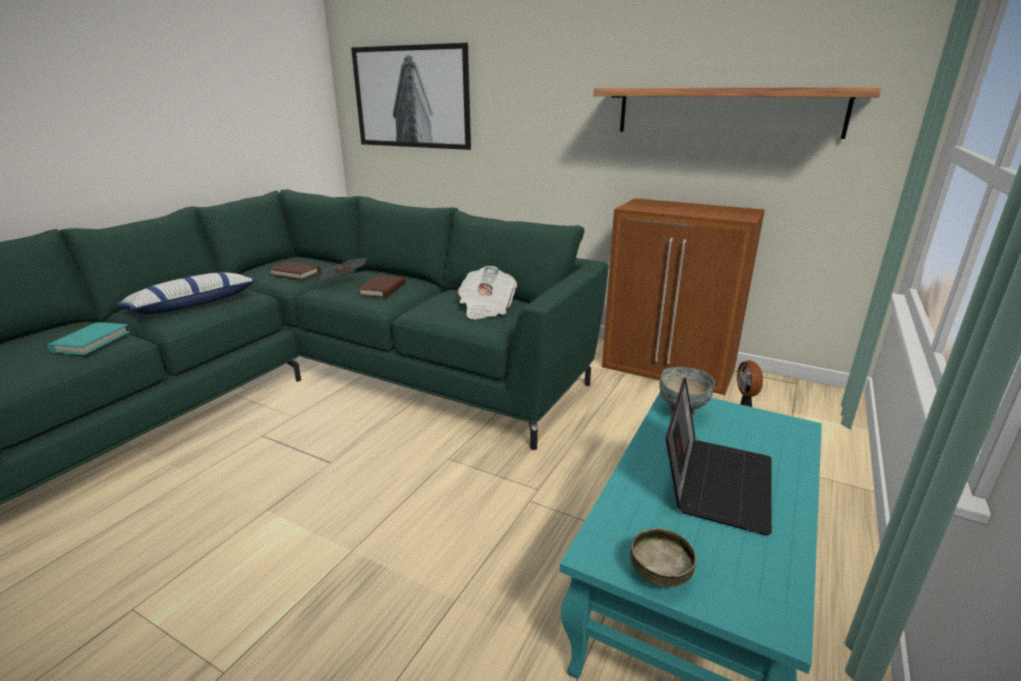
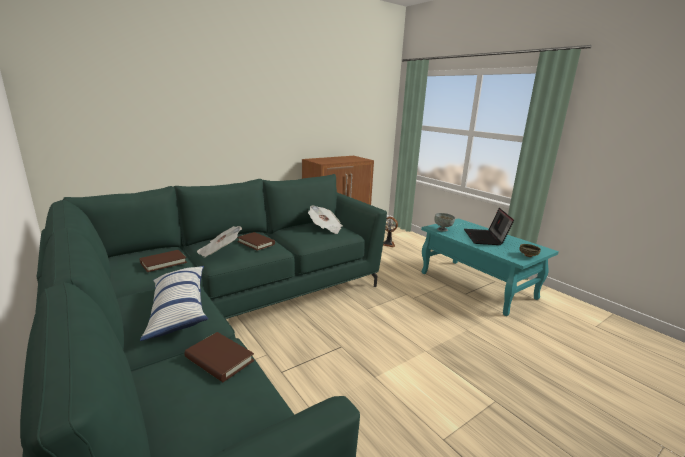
camera: 65 degrees left, 5 degrees down
turquoise book [48,322,130,355] -> brown book [184,332,254,382]
picture [351,43,471,150] -> none
shelf [593,87,882,139] -> none
laptop [666,377,772,535] -> laptop turned 135 degrees counterclockwise [464,208,514,245]

